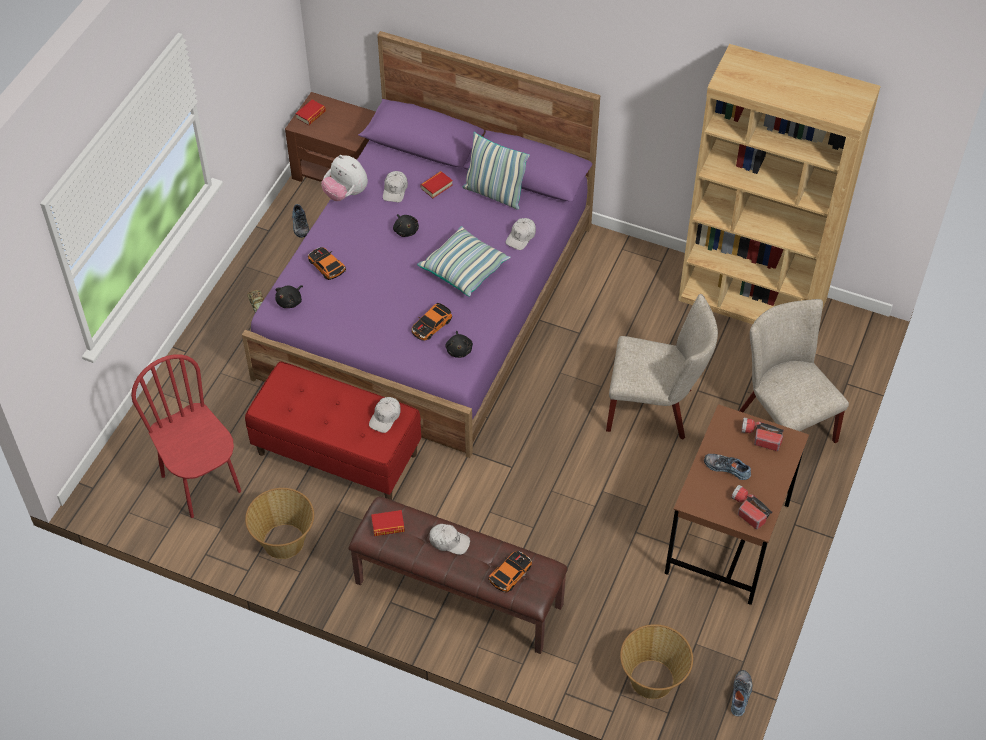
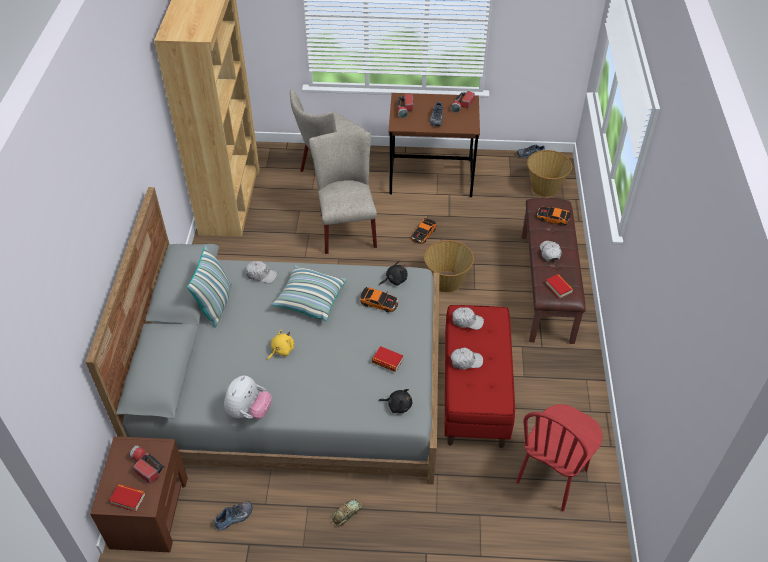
camera: 110 degrees left, 5 degrees down
purple bed [242,31,600,458] -> grey bed [86,187,440,484]
basket [245,488,314,559] -> basket moved to [424,240,474,293]
toy car [308,247,346,280] -> toy car moved to [411,218,436,244]
white cap [383,171,408,202] -> white cap moved to [450,347,483,369]
black plush toy [393,214,419,237] -> yellow plush toy [267,329,294,360]
book [420,171,453,198] -> book moved to [372,346,403,372]
none -> flashlight [130,446,165,484]

